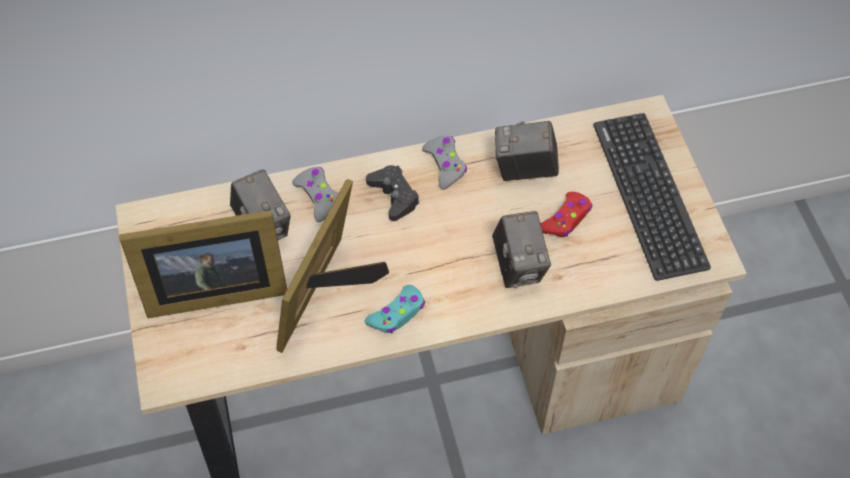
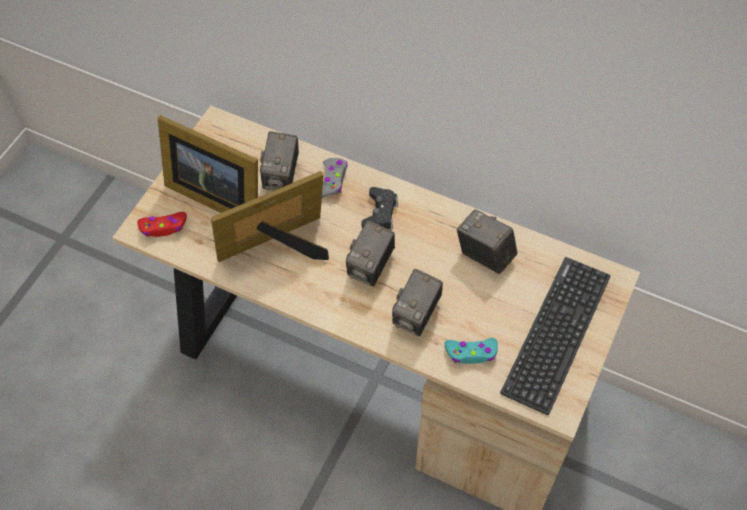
camera: 40 degrees right, 0 degrees up
turquoise game controller [365,285,425,334] -> turquoise game controller moved to [445,338,498,364]
grey game controller [422,136,467,190] -> none
red game controller [541,192,592,237] -> red game controller moved to [137,212,187,237]
none -> camera [346,220,395,287]

